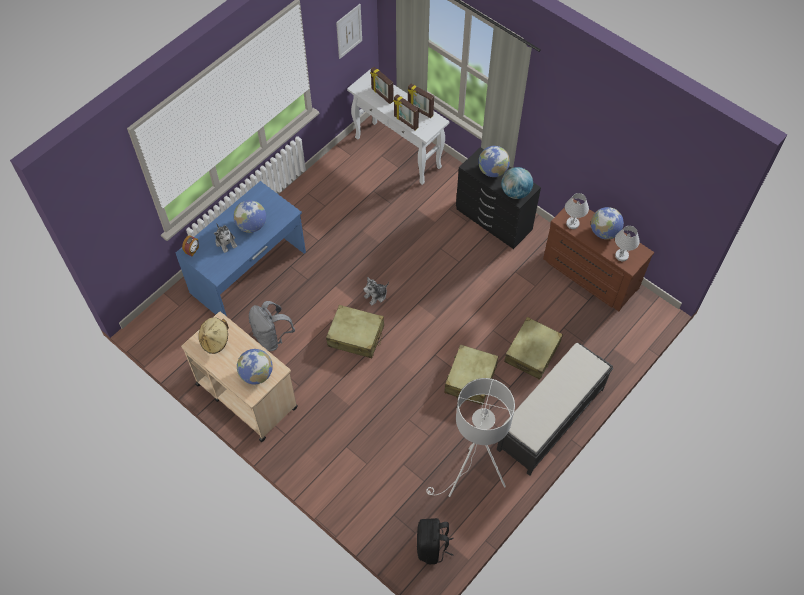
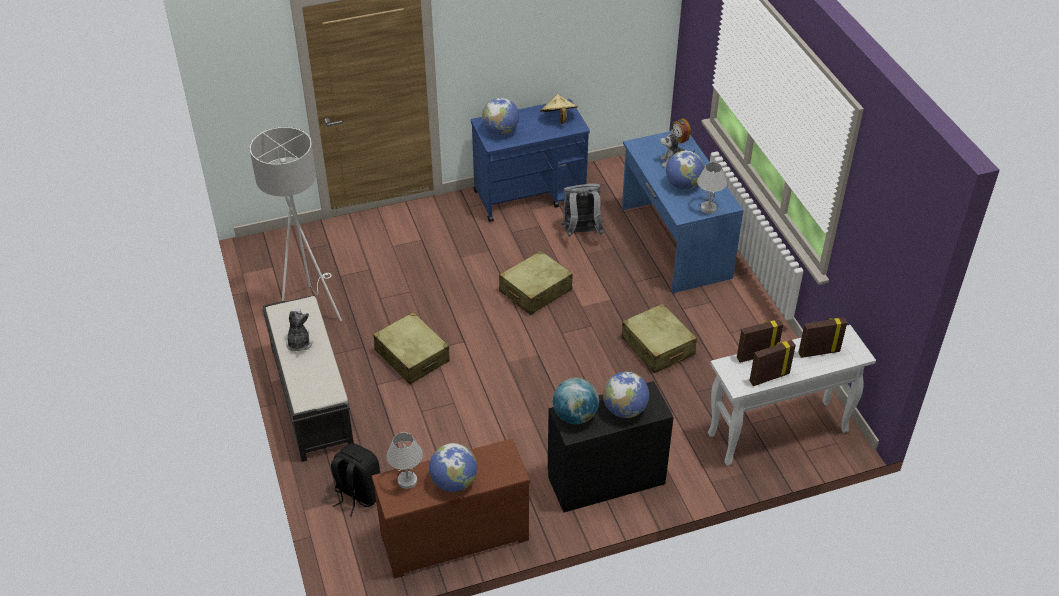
camera: 120 degrees right, 15 degrees down
beige cart [181,311,298,442] -> blue cart [471,99,590,222]
picture [336,4,362,59] -> none
plush toy [363,277,389,306] -> plush toy moved to [286,309,313,352]
black backpack [417,518,454,564] -> black backpack moved to [331,443,380,516]
beige suitcase [504,317,563,380] -> beige suitcase moved to [622,303,697,373]
white table lamp [565,193,589,229] -> white table lamp moved to [697,162,727,214]

